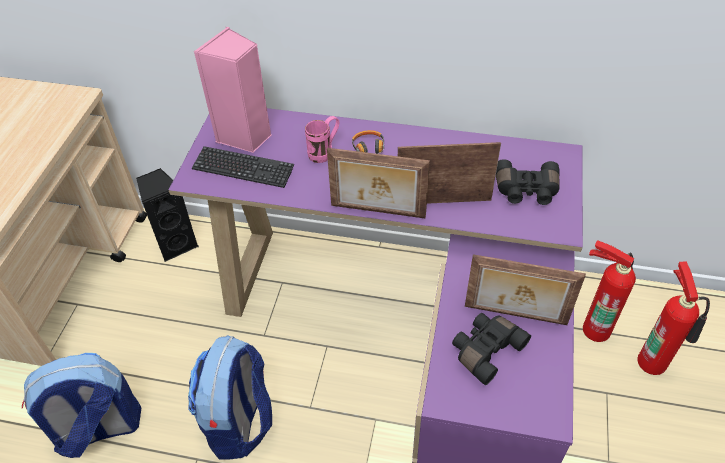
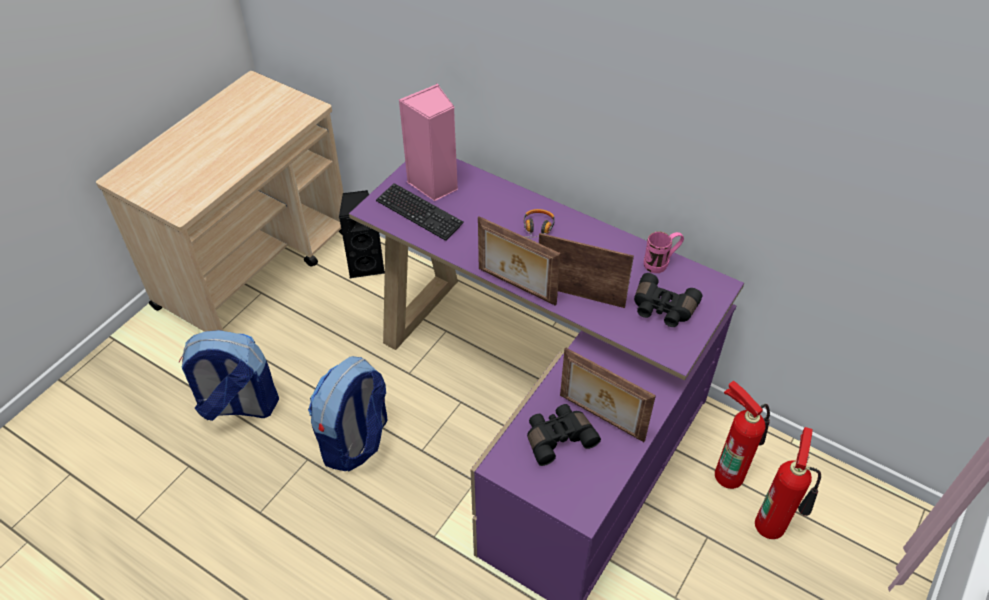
camera: 20 degrees right, 0 degrees up
pink mug [305,116,339,163] -> pink mug moved to [644,231,684,273]

